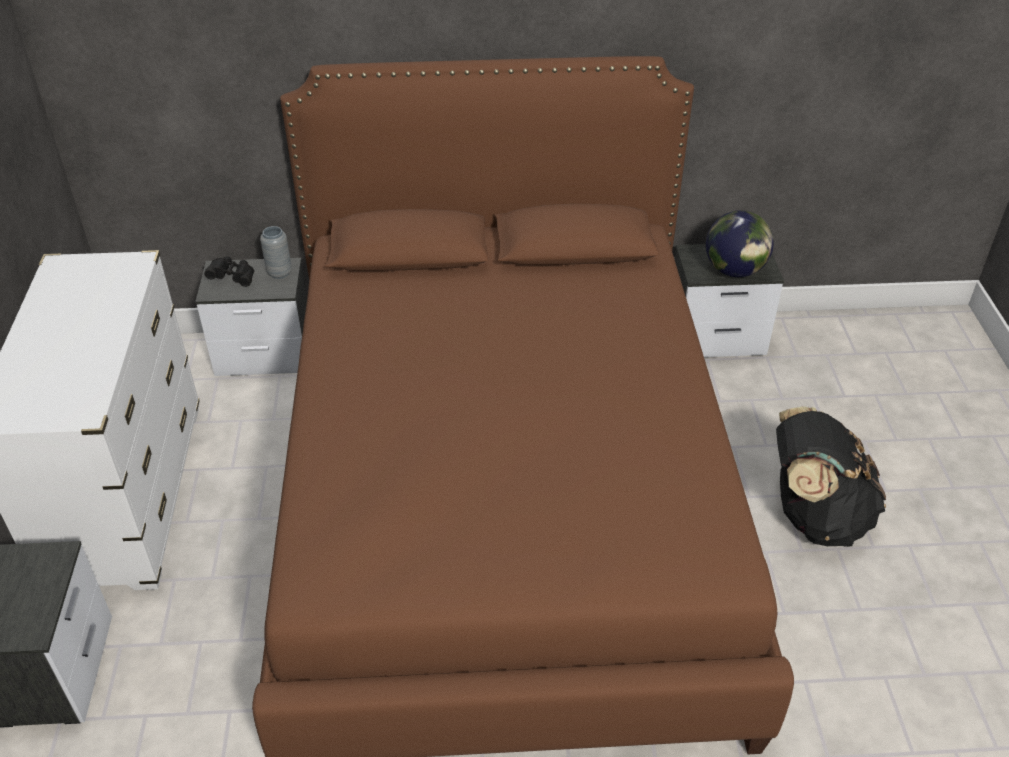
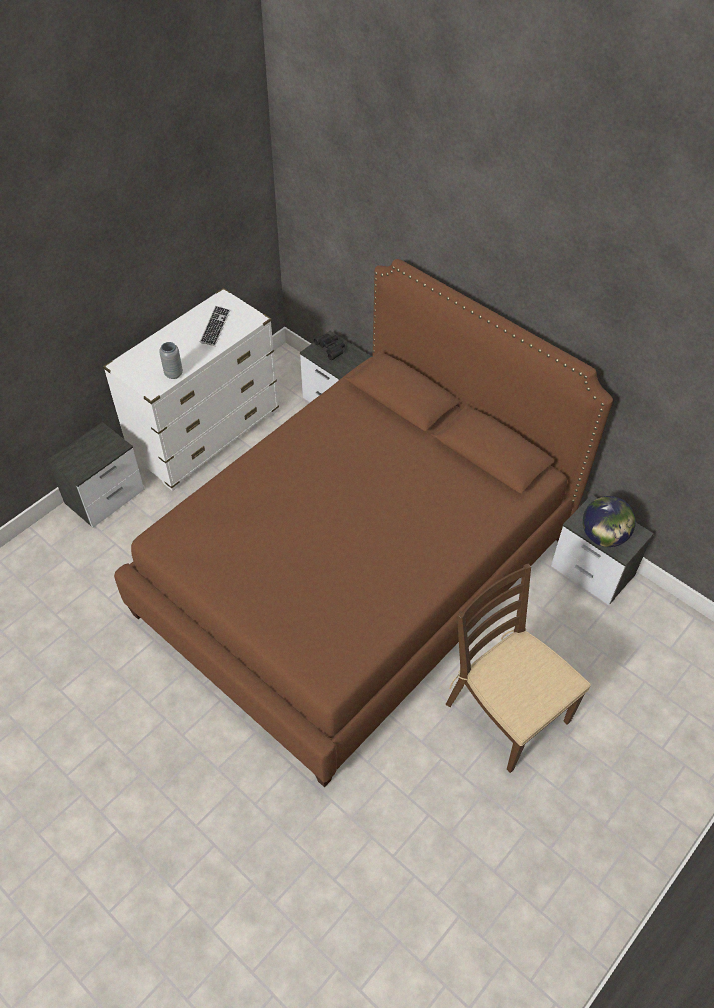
camera: 45 degrees right, 10 degrees up
grey vase [260,226,292,279] -> grey vase moved to [159,342,183,379]
black backpack [776,406,886,547] -> brown chair [445,563,591,773]
none -> keyboard [200,306,230,346]

